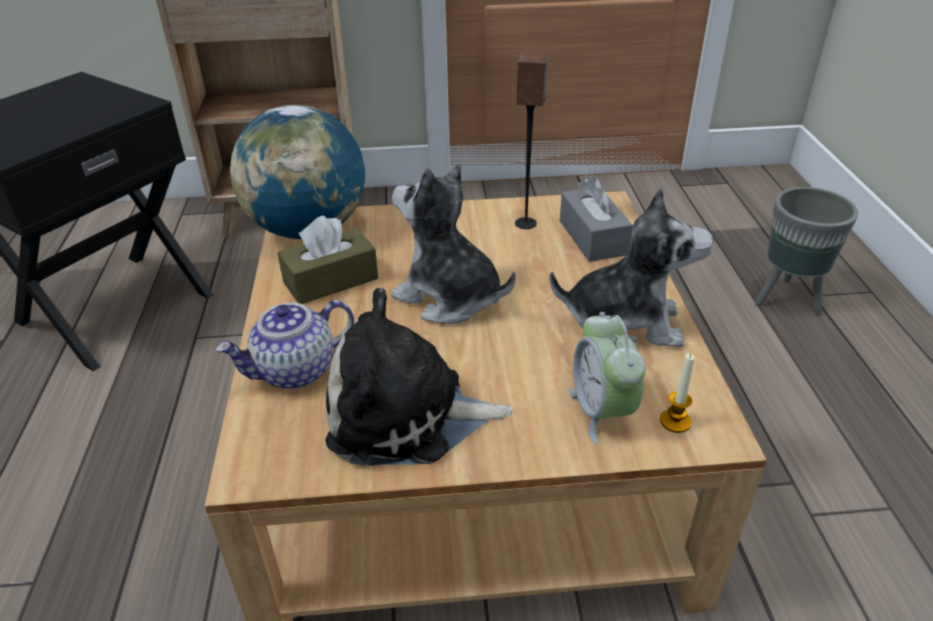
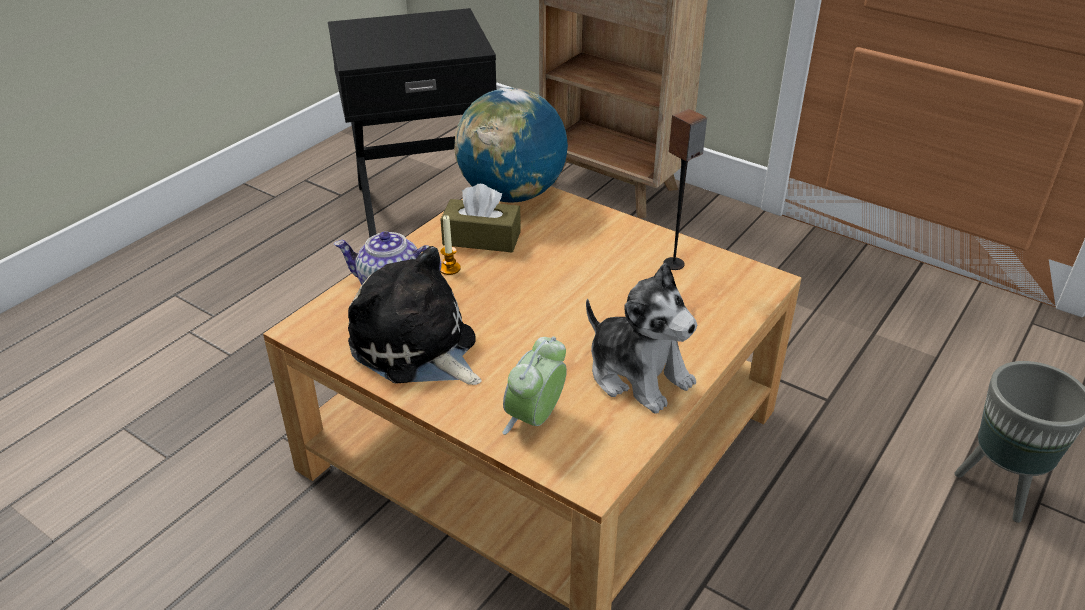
camera: 40 degrees right, 0 degrees up
plush toy [391,164,516,324] -> none
grey tissue box [560,177,633,262] -> none
candle [660,353,695,433] -> candle moved to [440,215,461,275]

